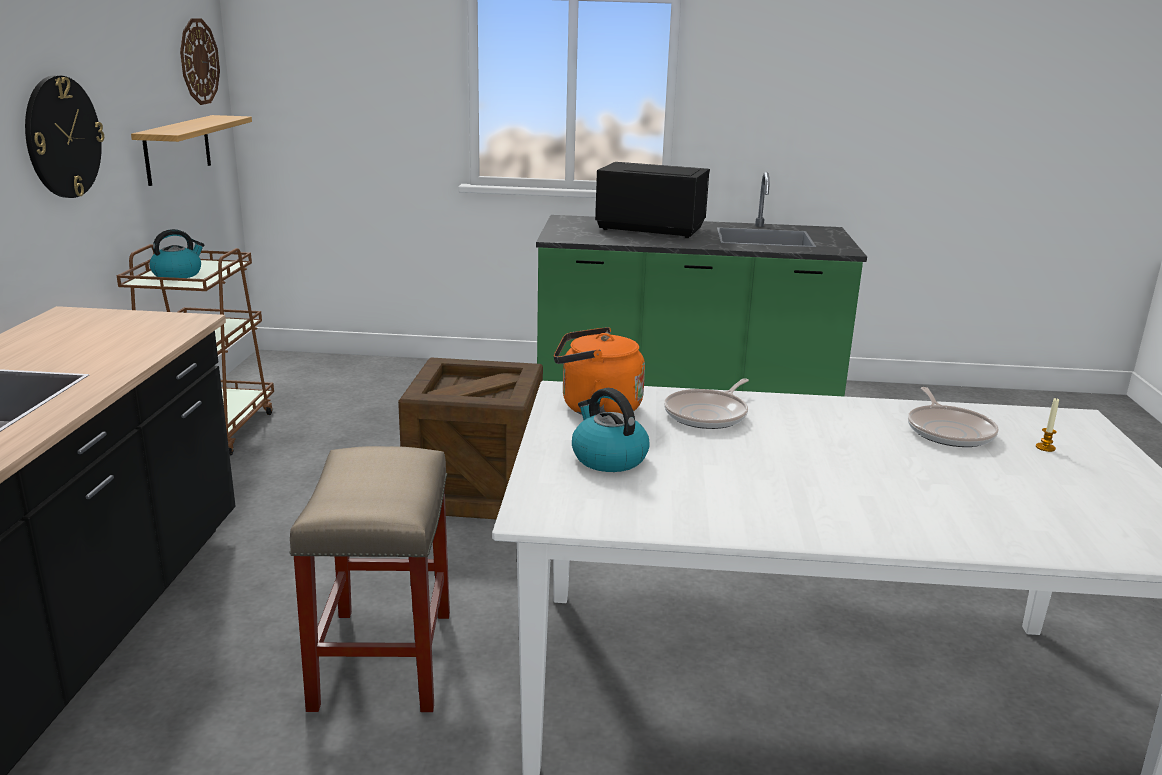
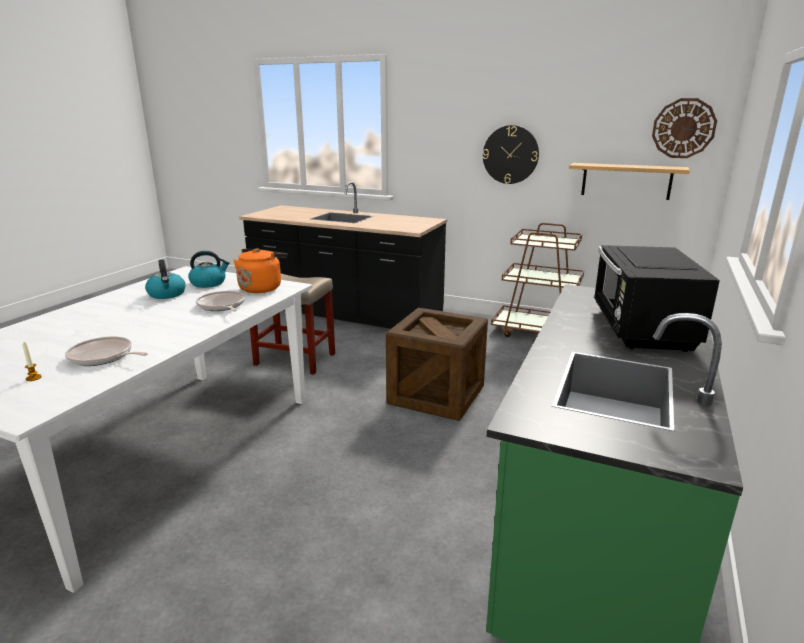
camera: 110 degrees right, 0 degrees up
kettle [150,229,204,278] -> kettle moved to [145,259,186,299]
black microwave [595,162,710,238] -> black microwave turned 150 degrees clockwise [594,245,720,352]

